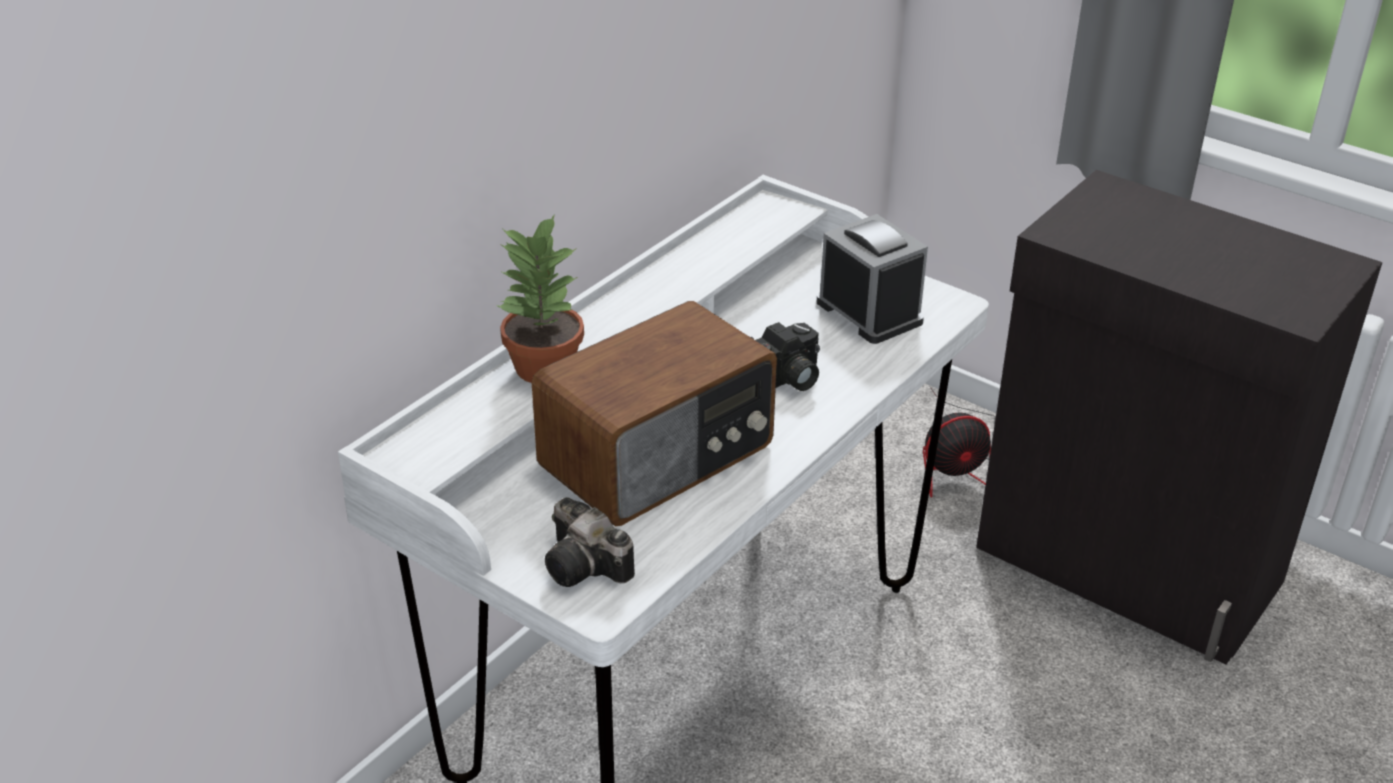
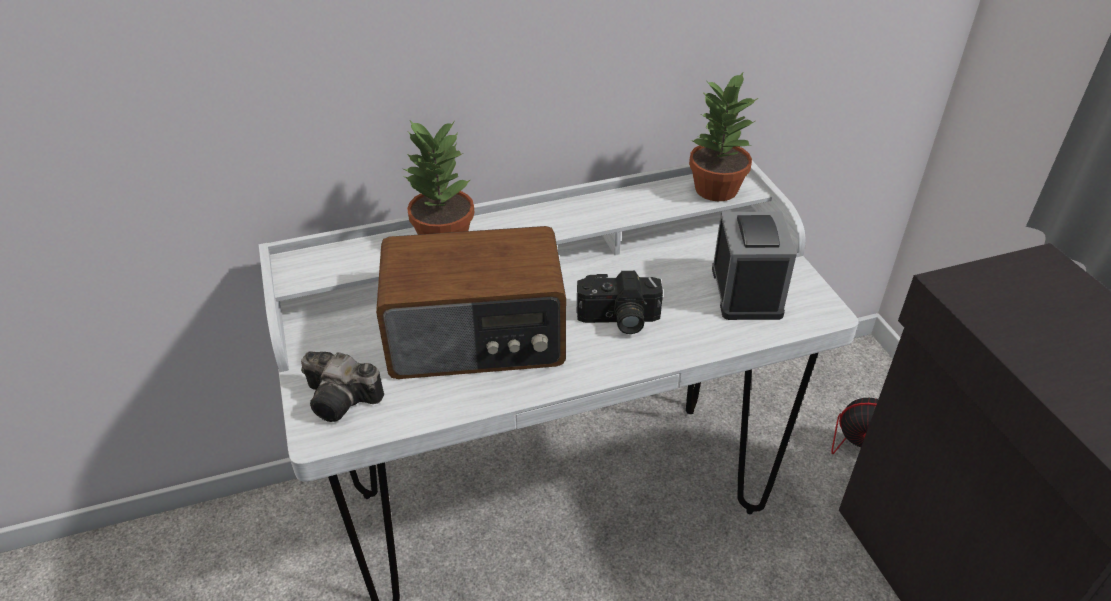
camera: 35 degrees right, 5 degrees up
camera [545,497,635,587] -> camera turned 60 degrees counterclockwise [301,352,384,422]
none -> potted plant [689,71,758,201]

